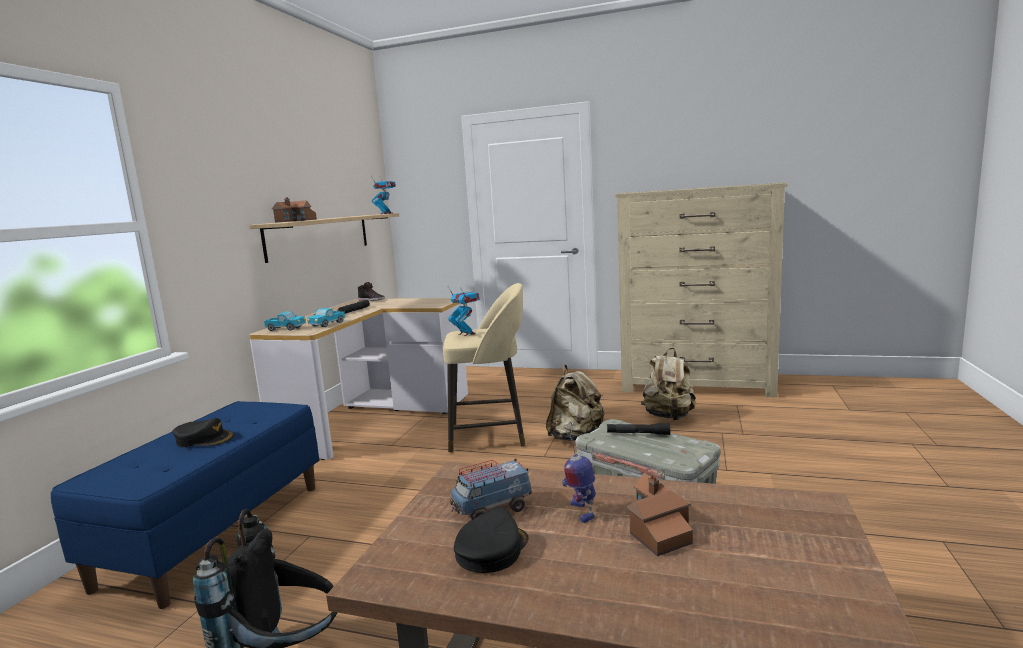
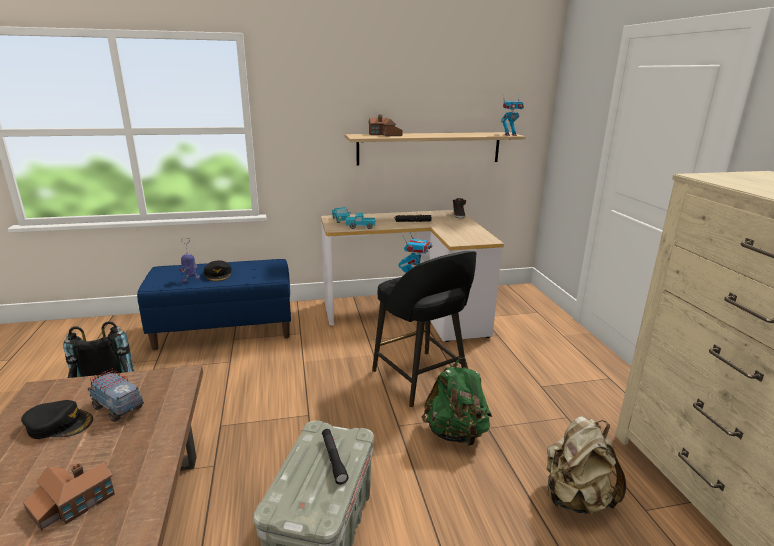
camera: 60 degrees right, 10 degrees up
beige stool [443,283,525,453] -> black stool [372,251,477,407]
beige backpack [546,365,605,441] -> green backpack [422,357,492,447]
toy robot [562,422,596,523] -> toy robot moved to [179,238,201,283]

